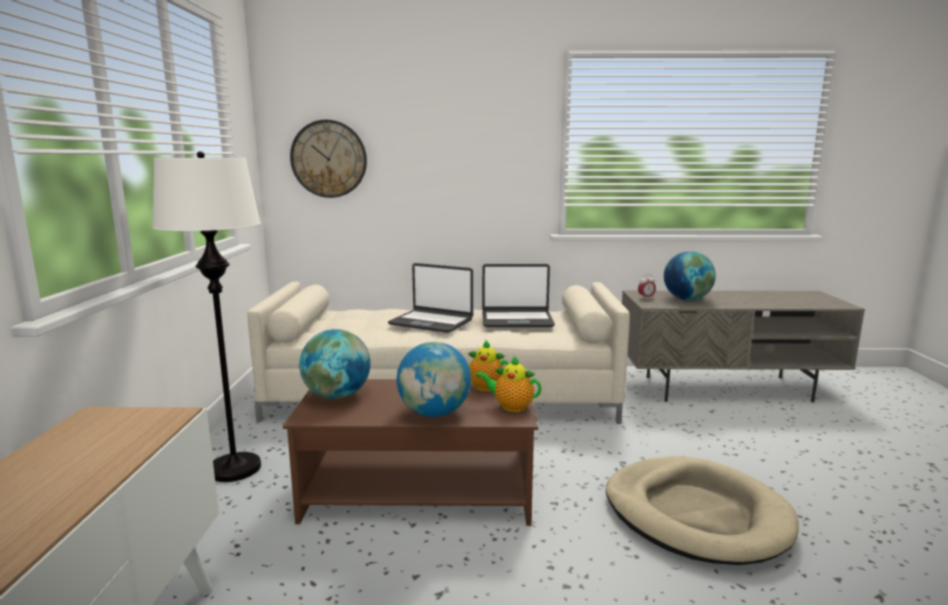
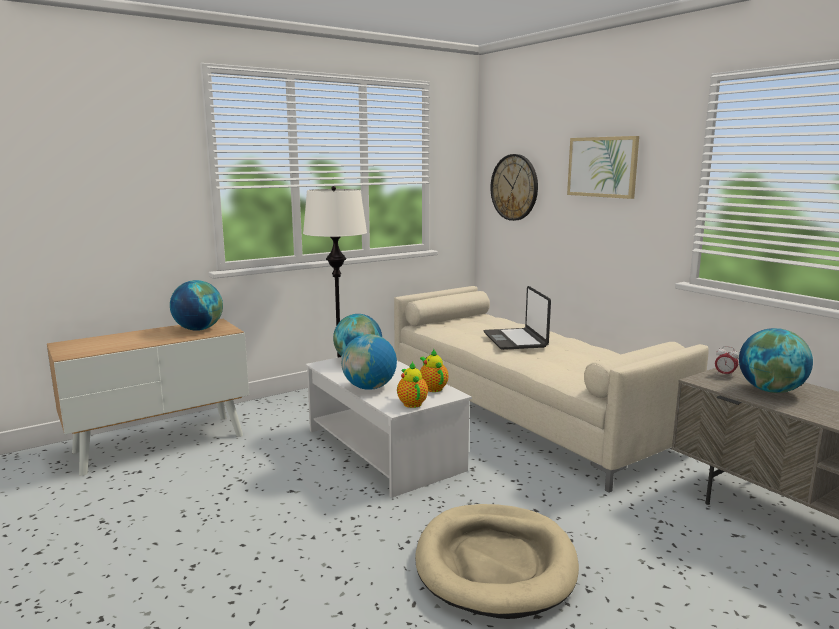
camera: 55 degrees right, 0 degrees up
brown coffee table [283,379,538,526] -> white coffee table [305,357,472,498]
laptop [482,264,555,327] -> none
none -> globe [170,280,223,331]
none -> picture [567,136,639,199]

